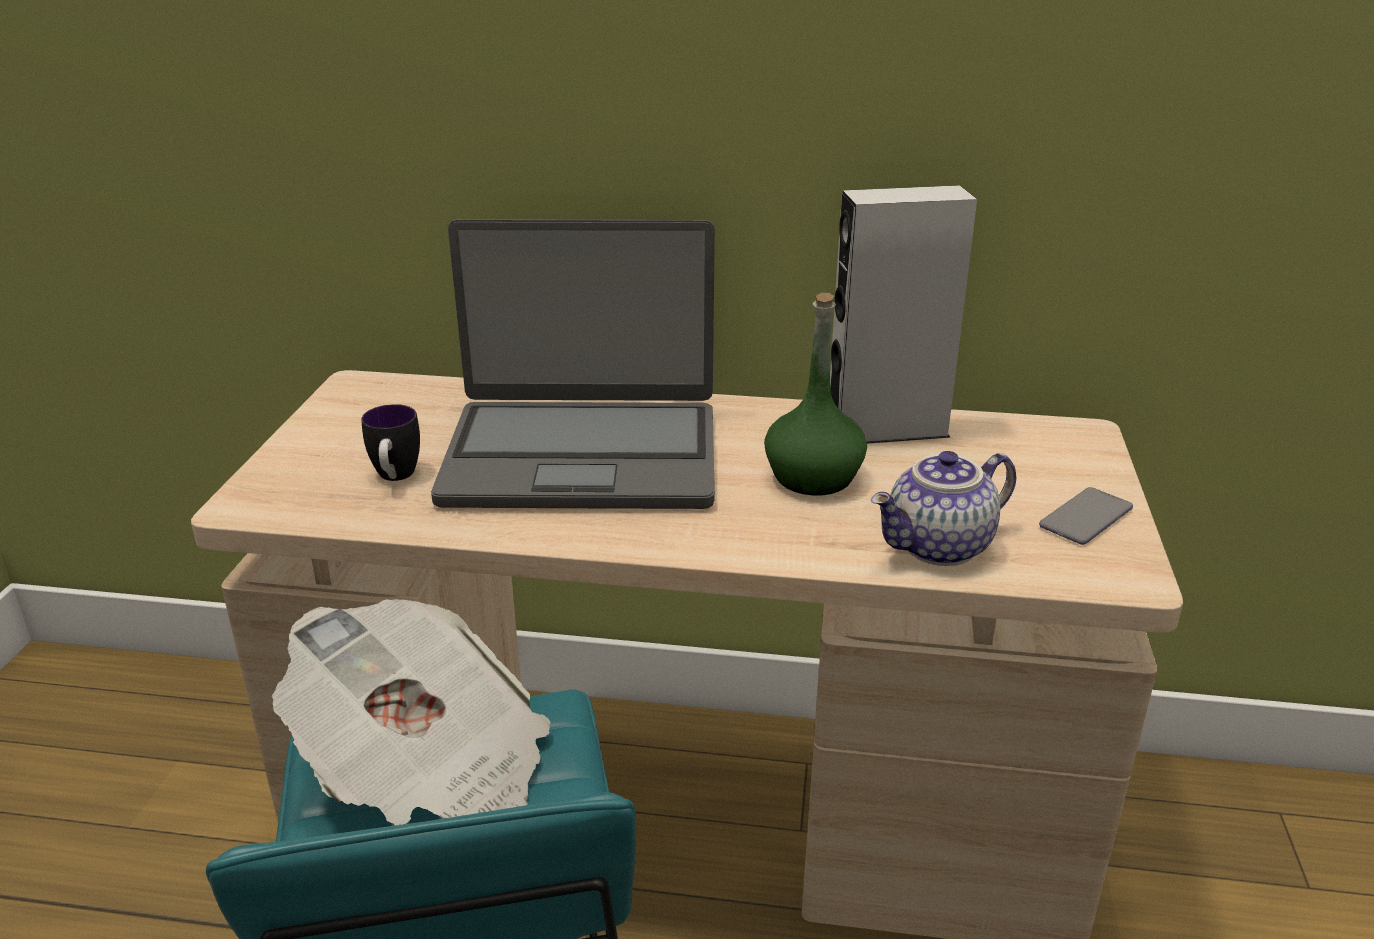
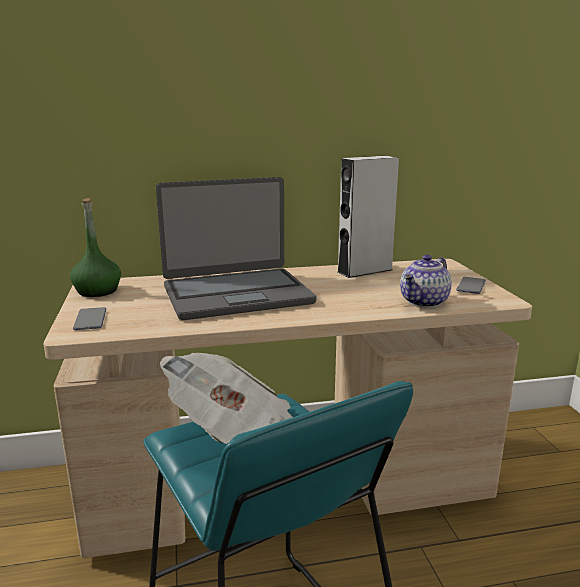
camera: 20 degrees left, 10 degrees down
mug [361,404,420,481] -> none
green bottle [764,293,867,495] -> green bottle moved to [70,198,121,297]
none -> phone [73,307,106,330]

